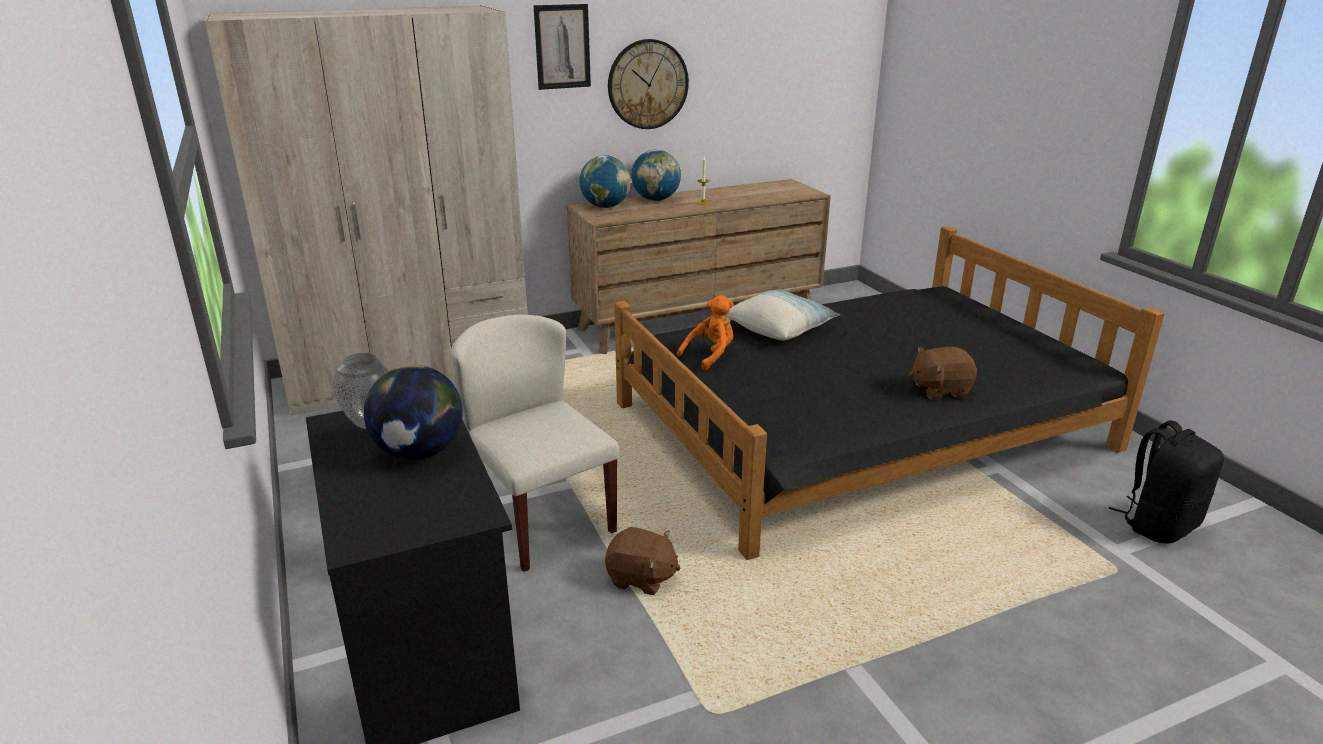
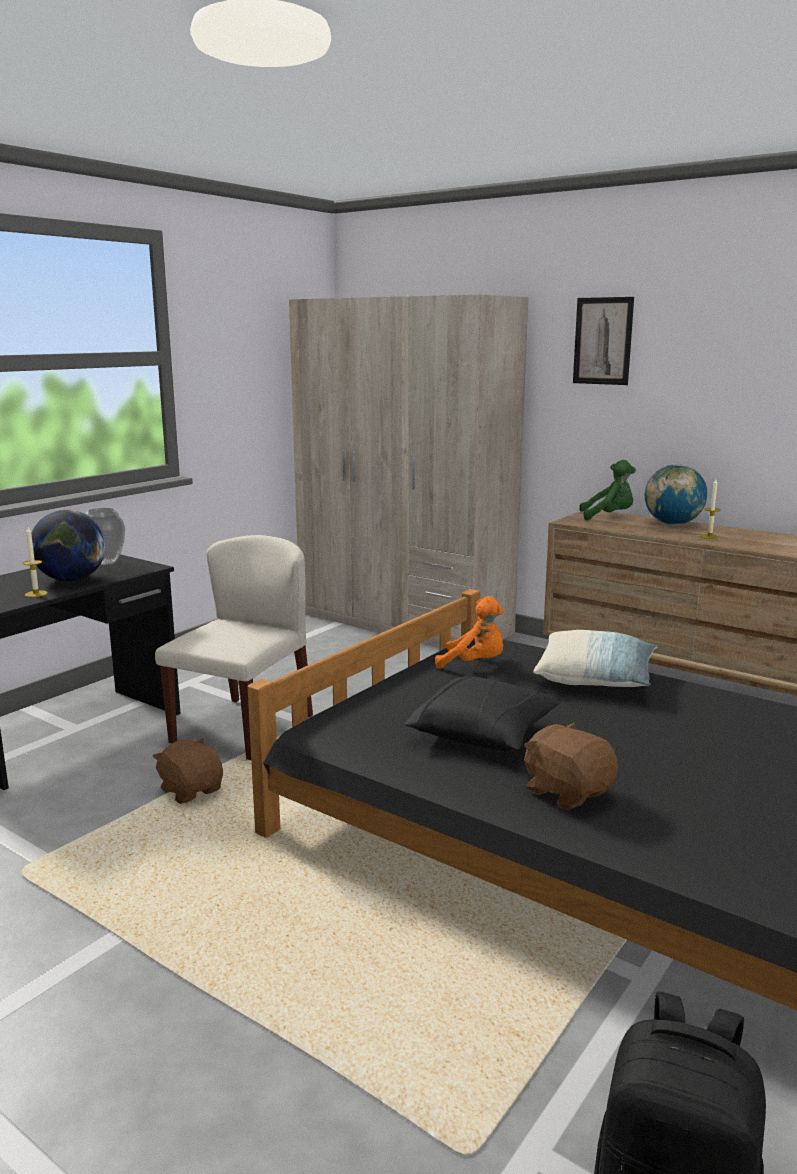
camera: 60 degrees right, 10 degrees down
globe [579,155,631,208] -> green plush toy [579,460,636,521]
brown plush toy [605,527,681,595] -> brown plush toy turned 150 degrees clockwise [152,738,223,804]
wall clock [608,39,689,129] -> none
none -> candle [23,527,48,597]
none -> black pillow [405,676,560,751]

